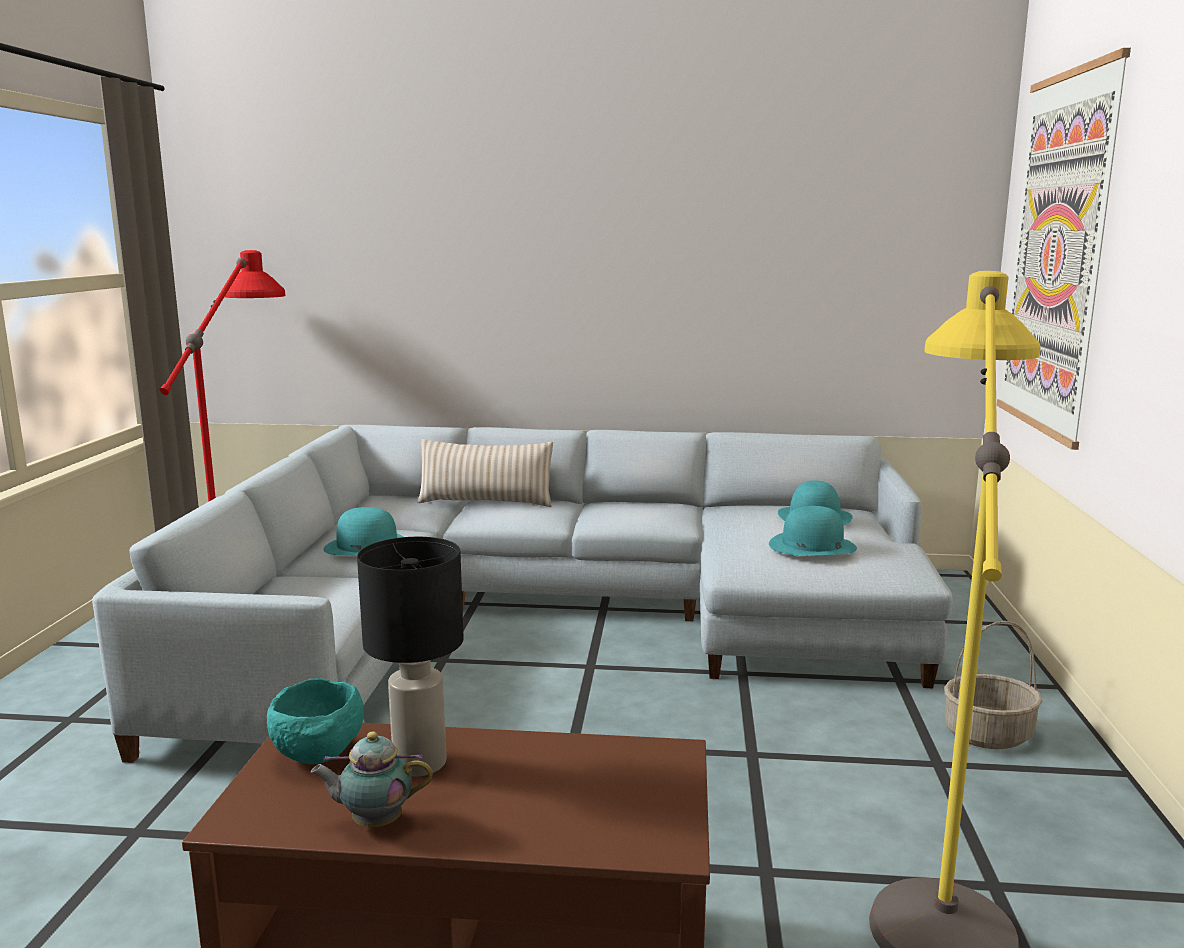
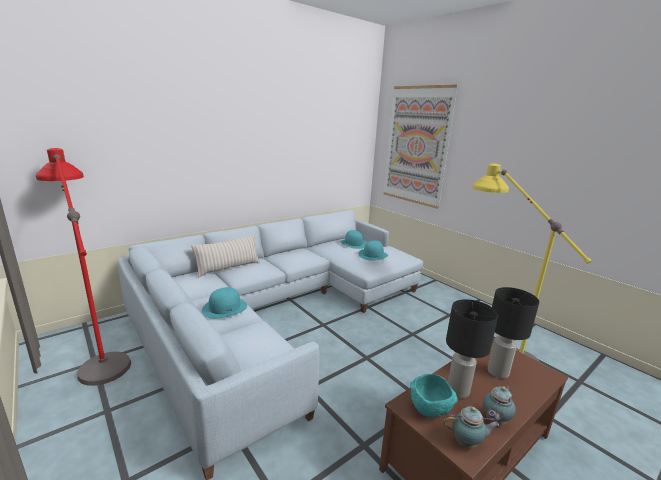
camera: 45 degrees left, 5 degrees up
basket [944,621,1042,749] -> none
none -> teapot [444,406,500,448]
none -> black table lamp [487,287,539,379]

